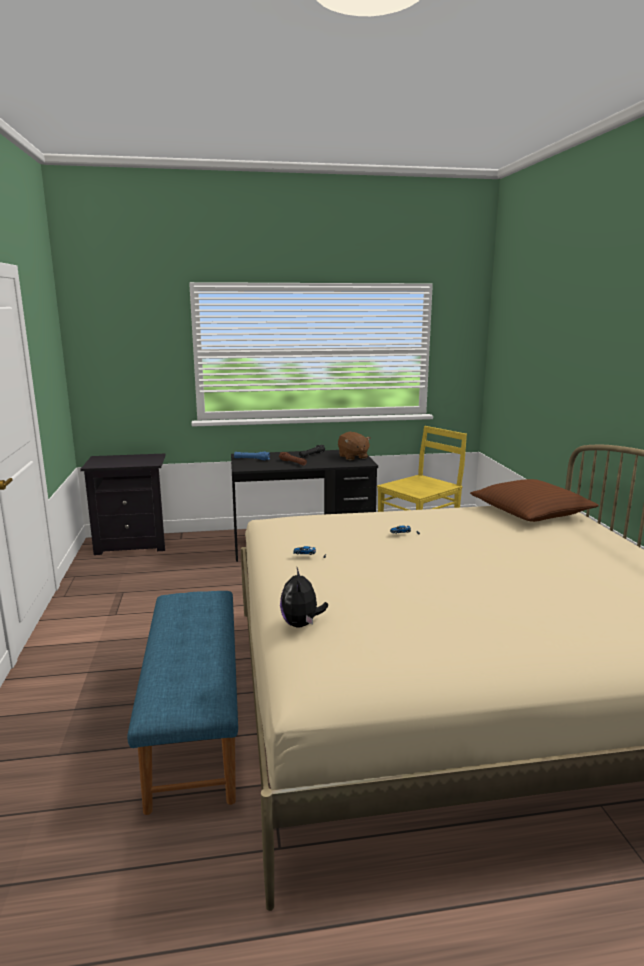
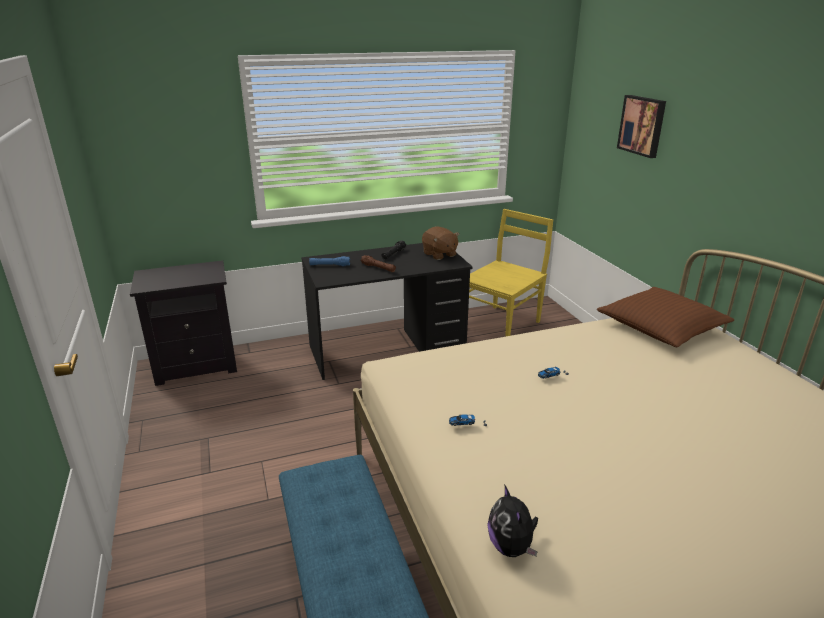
camera: 10 degrees left, 10 degrees up
none -> picture [617,95,666,158]

